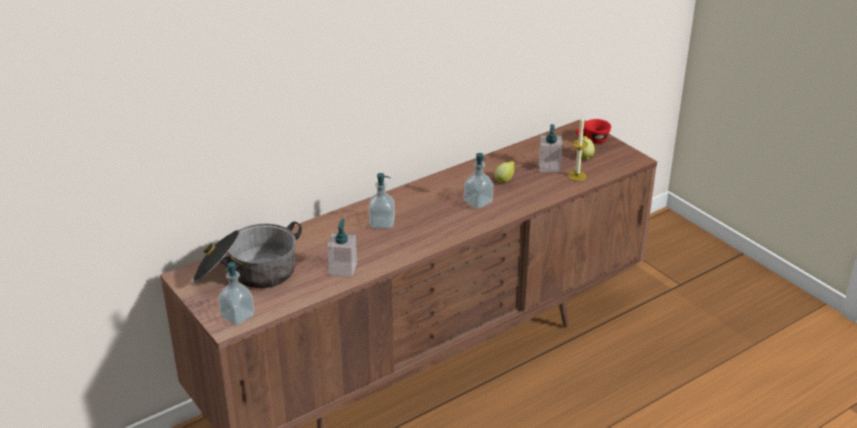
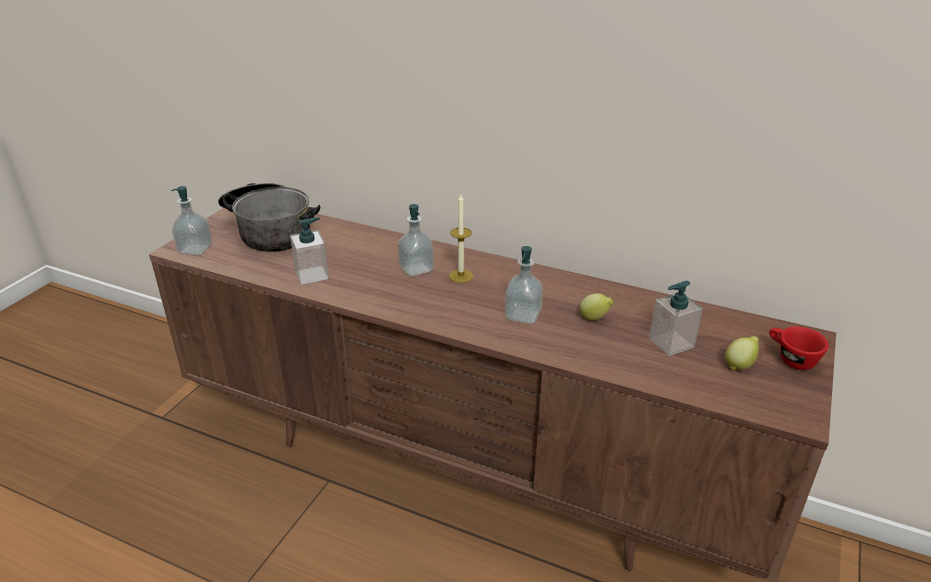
camera: 60 degrees right, 0 degrees up
candle [568,116,588,181] -> candle moved to [449,194,473,283]

